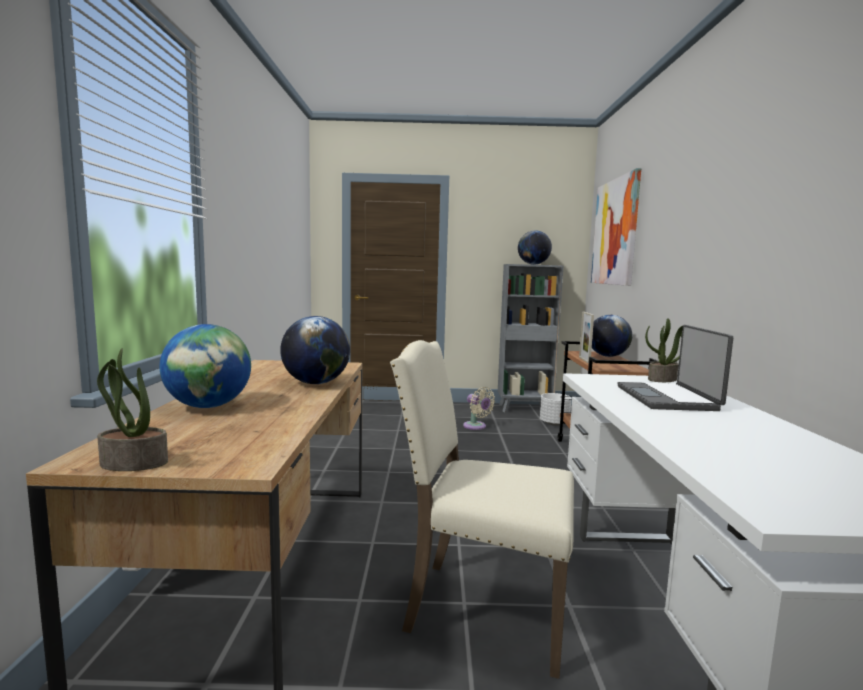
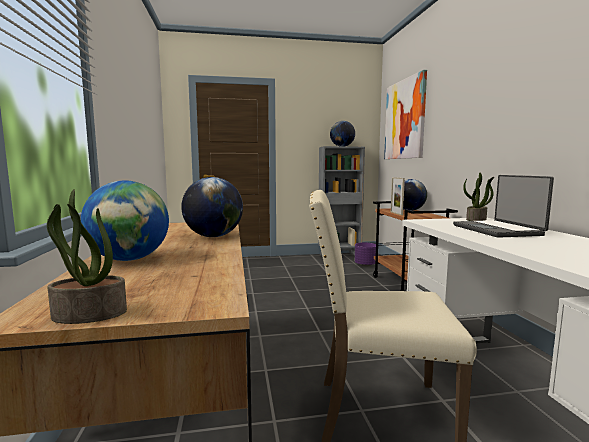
camera: 10 degrees left, 0 degrees up
beige fan [463,387,495,430] -> none
white planter [540,393,571,426] -> purple planter [355,242,376,267]

